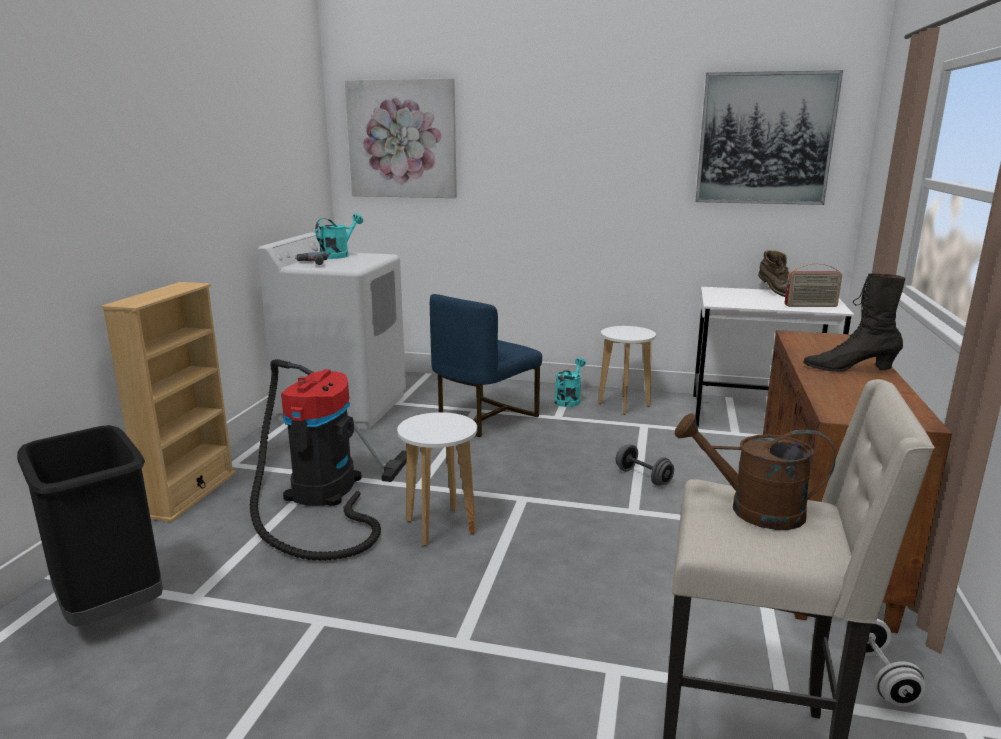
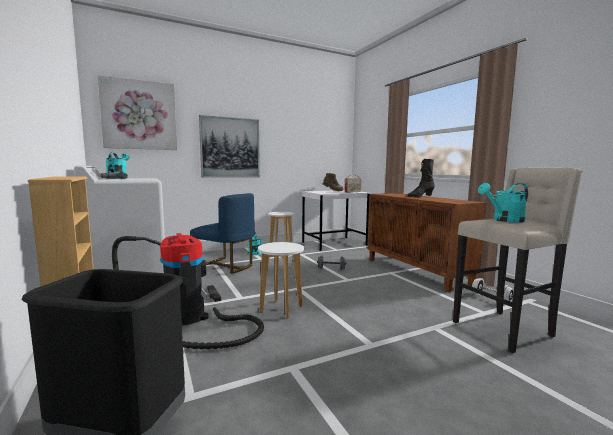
camera: 40 degrees left, 10 degrees down
blue chair [430,294,542,437] -> blue chair turned 60 degrees counterclockwise [190,193,255,274]
brown watering can [675,413,835,530] -> turquoise watering can [478,183,528,223]
picture [695,70,843,205] -> picture moved to [199,115,260,178]

